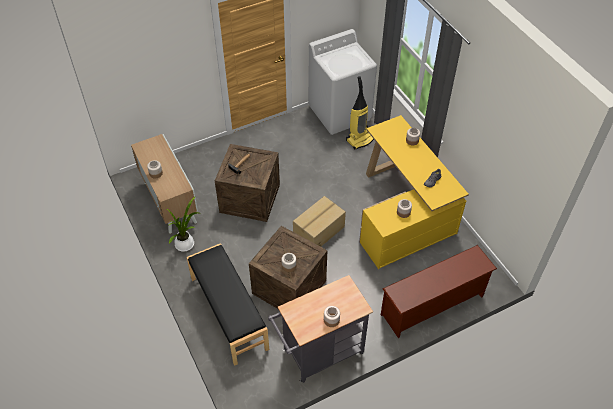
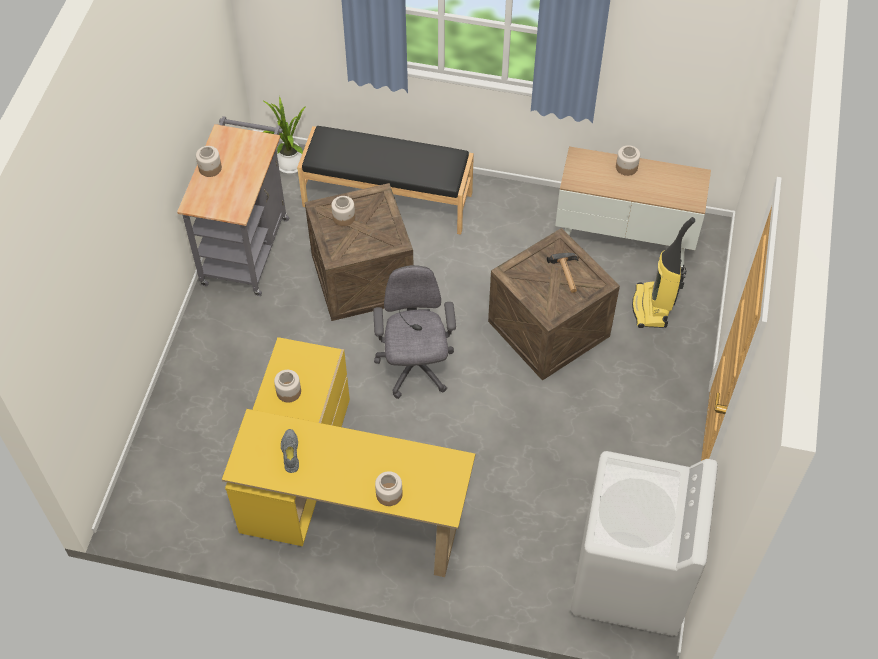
camera: 130 degrees right, 5 degrees up
potted plant [167,196,198,252] -> potted plant moved to [262,96,306,174]
cardboard box [293,196,346,247] -> grey office chair [373,265,456,399]
vacuum cleaner [346,76,374,149] -> vacuum cleaner moved to [632,217,695,328]
brown shoe rack [381,245,497,338] -> none

